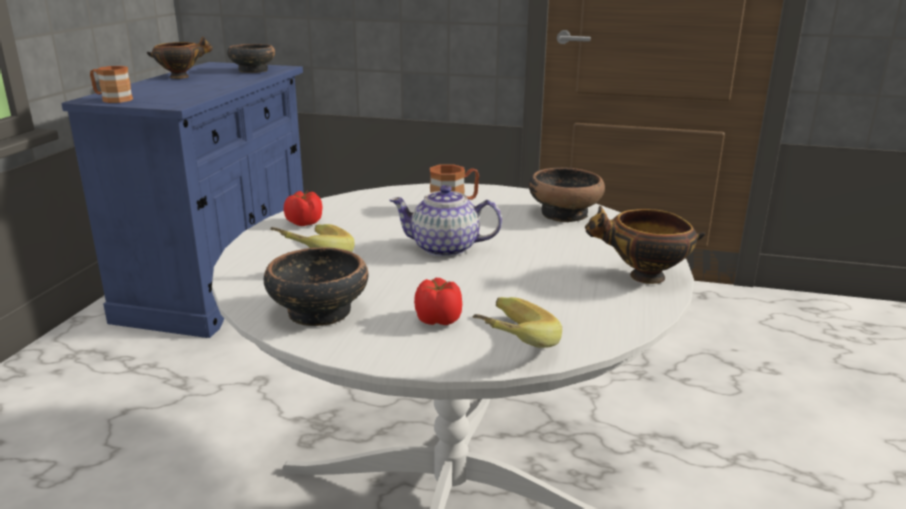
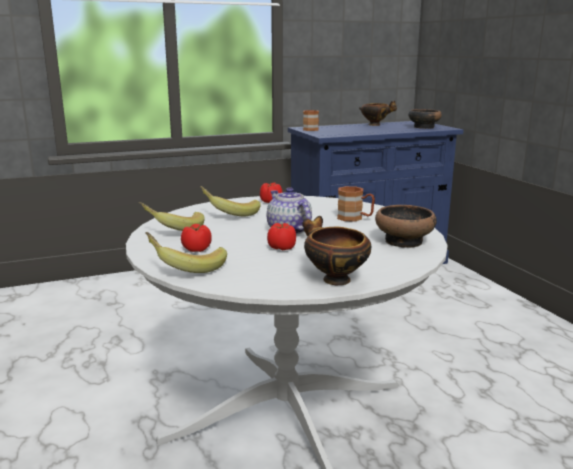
camera: 55 degrees right, 5 degrees down
bowl [264,248,368,326] -> banana [139,202,205,231]
none -> tomato [267,223,296,250]

